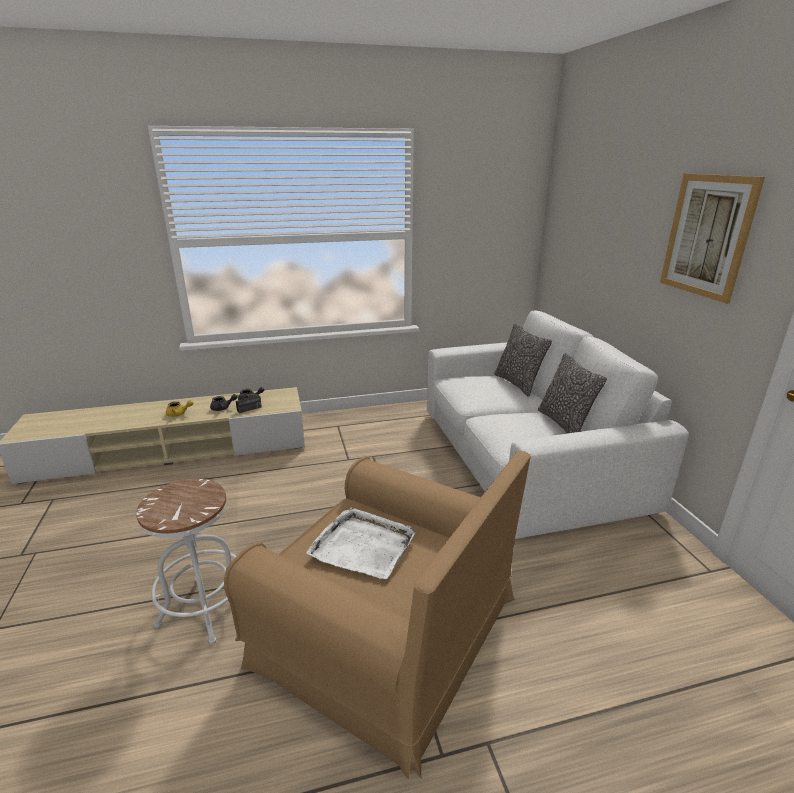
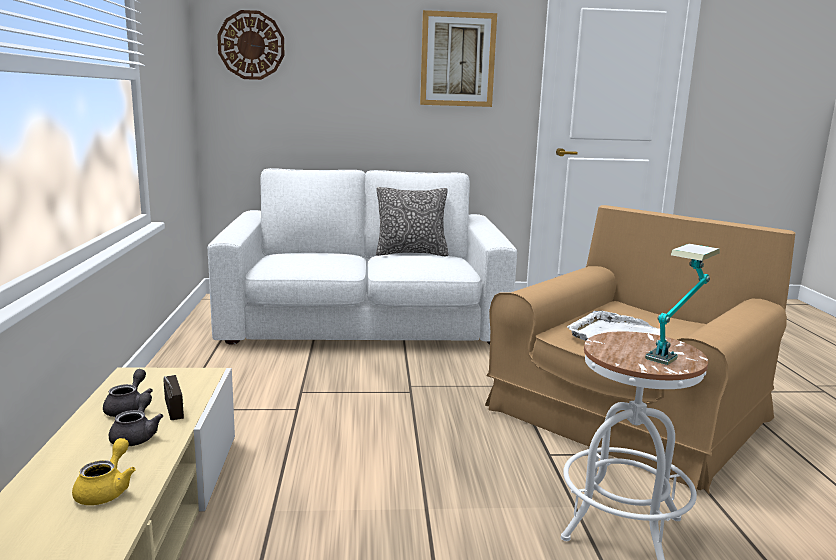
camera: 80 degrees left, 10 degrees down
pillow [494,323,552,397] -> none
none -> wall clock [217,10,284,80]
none -> table lamp [645,244,720,365]

